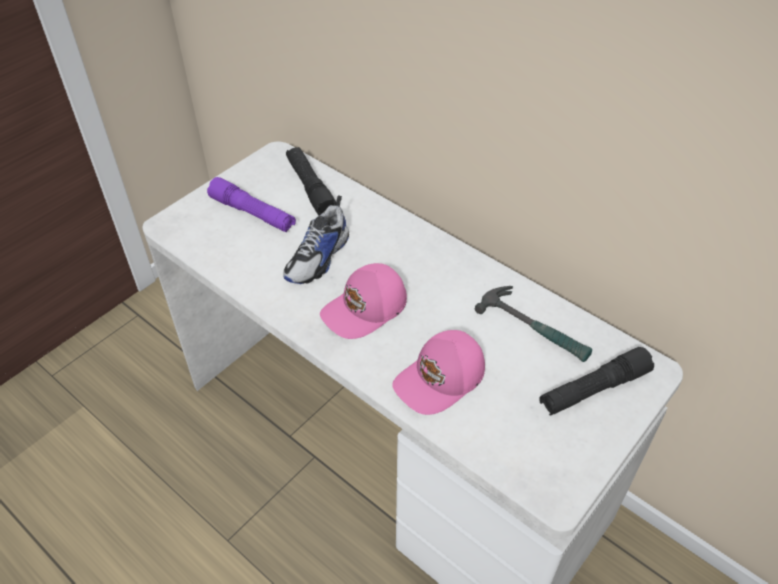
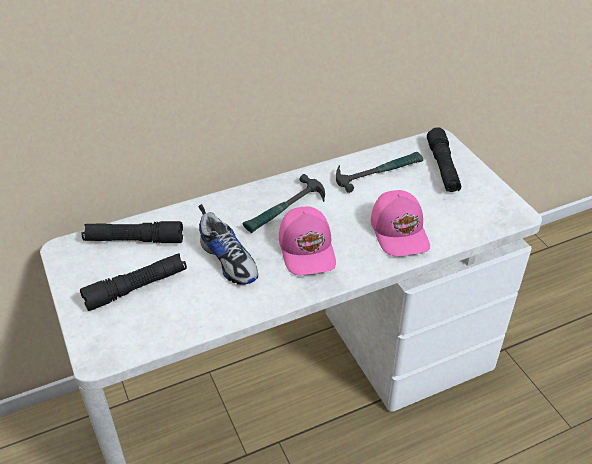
camera: 65 degrees left, 5 degrees down
purple flashlight [207,177,296,233] -> black flashlight [80,253,187,311]
none -> hammer [243,174,325,233]

